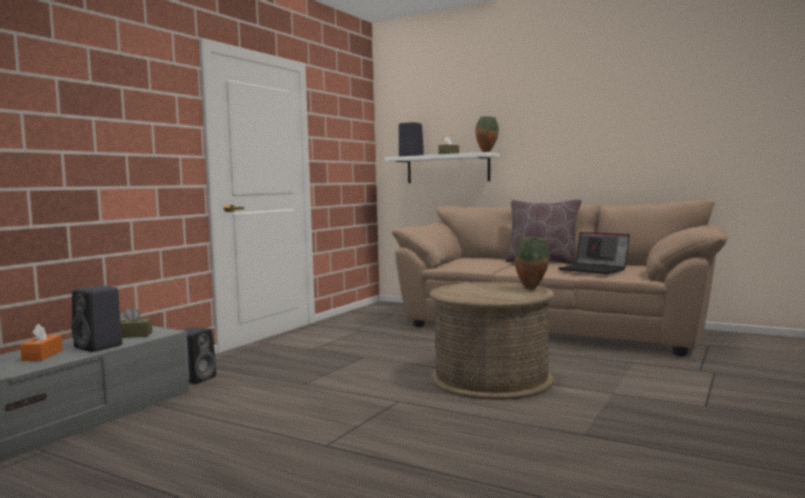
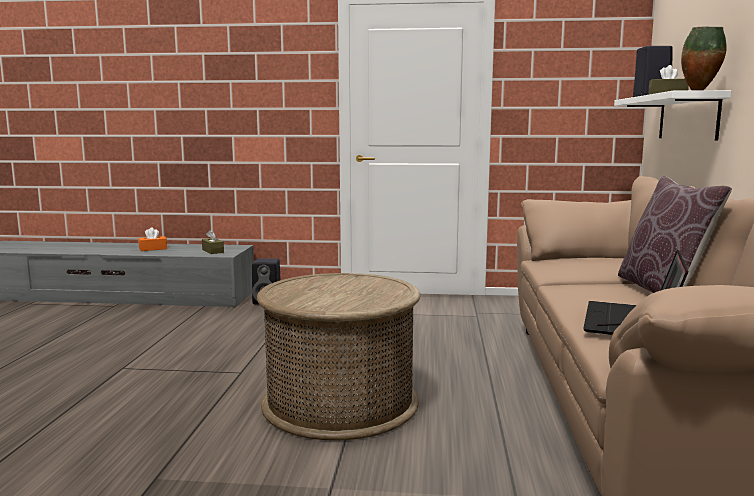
camera: 65 degrees right, 5 degrees up
black speaker [71,285,123,352] -> none
vase [515,237,549,289] -> none

